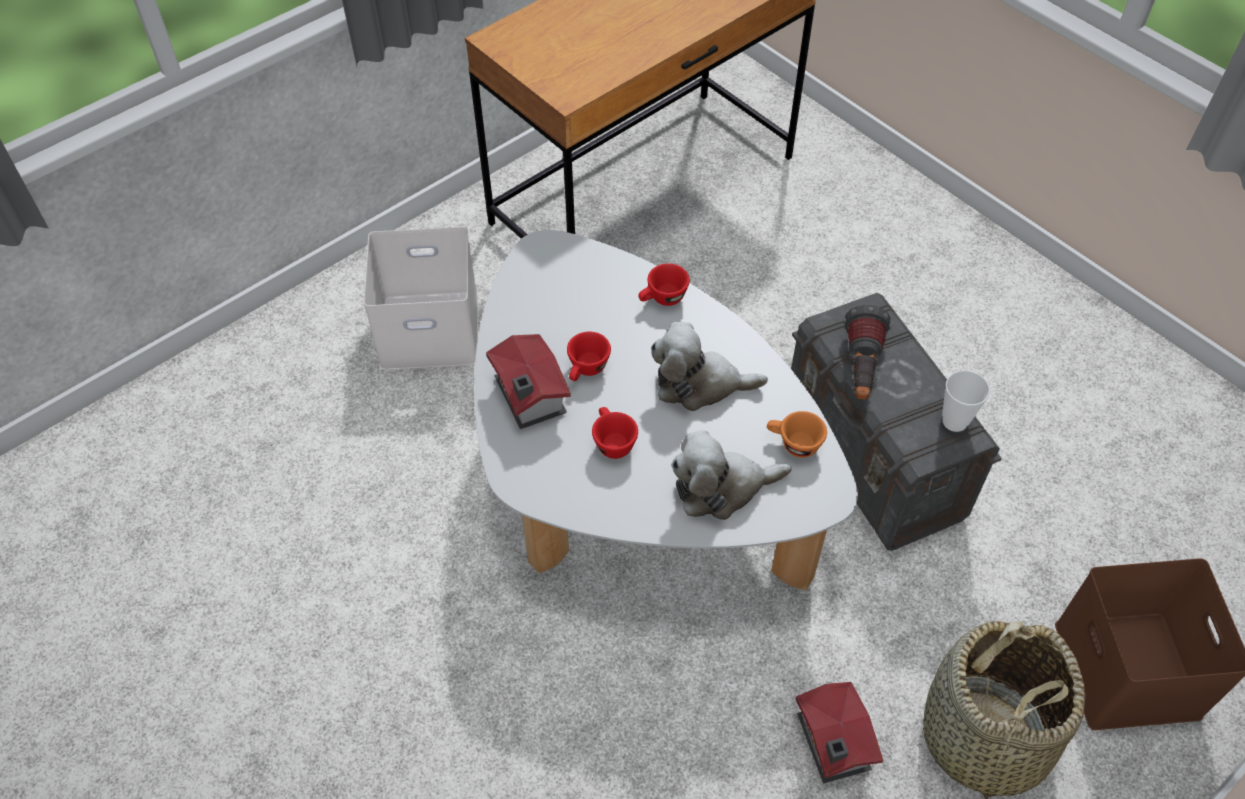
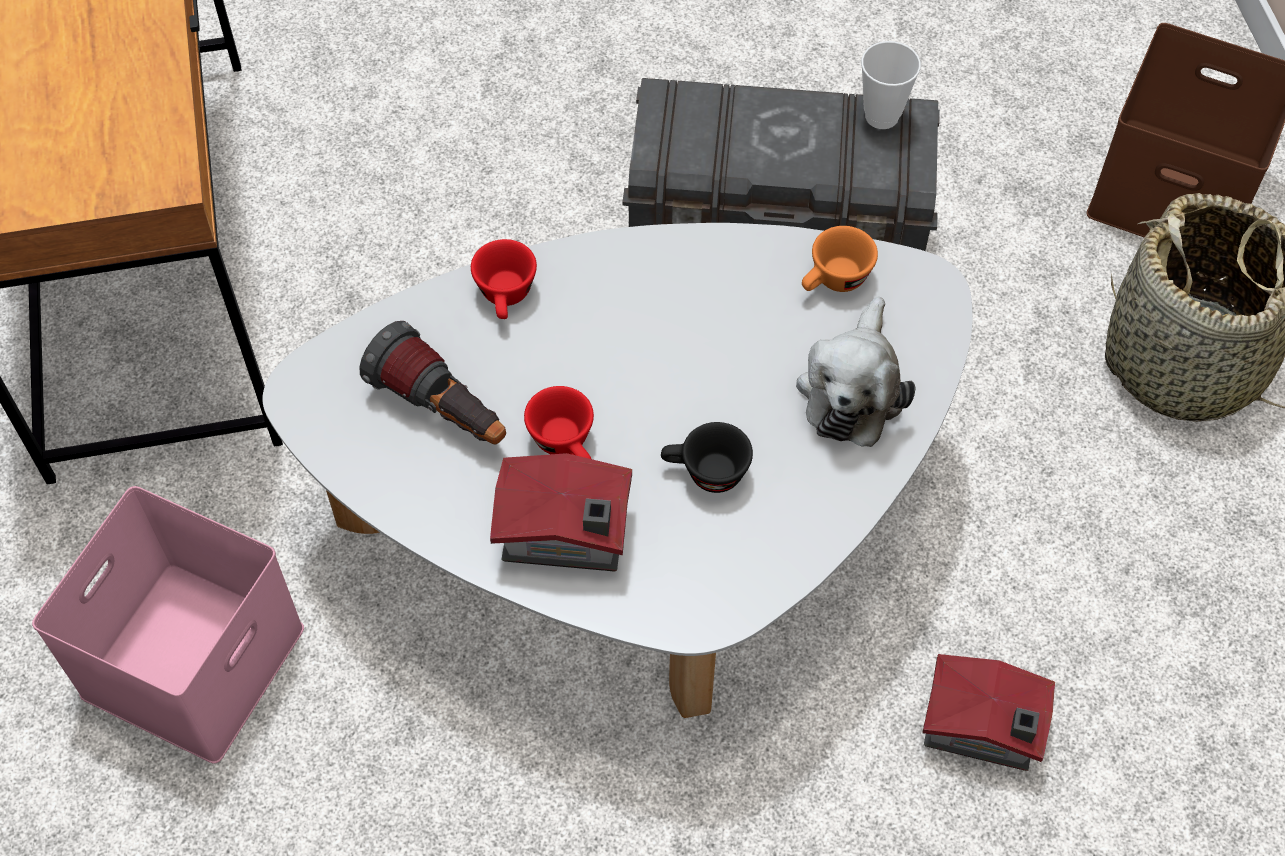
camera: 60 degrees left, 5 degrees up
white storage box [363,227,478,370] -> pink storage box [32,486,304,764]
red cup [592,407,638,459] -> black cup [661,422,753,493]
plush toy [651,322,768,411] -> none
toy house [795,682,883,784] -> toy house moved to [922,654,1055,771]
flashlight [843,305,891,400] -> flashlight moved to [359,321,506,444]

